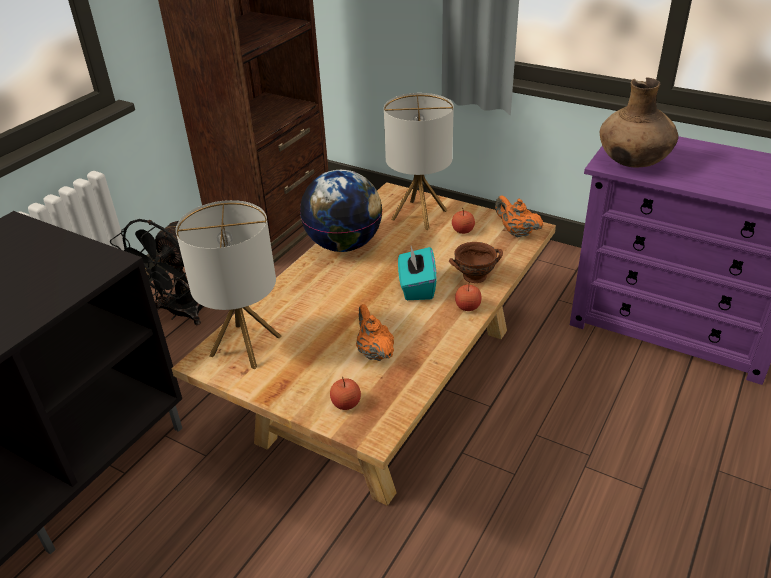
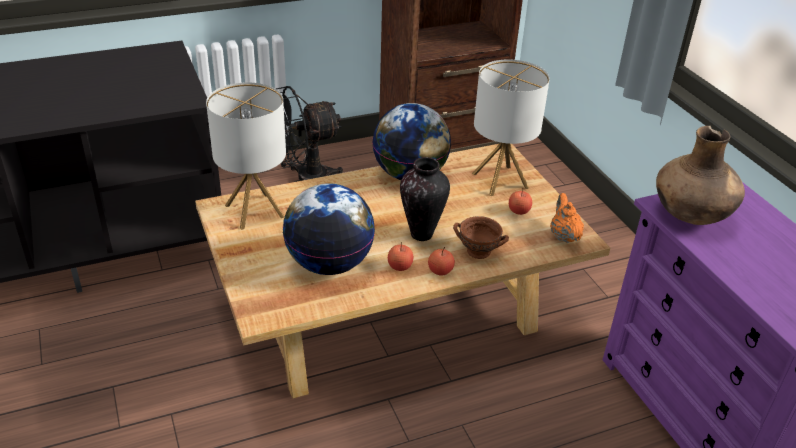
camera: 35 degrees right, 0 degrees up
apple [330,377,361,410] -> apple moved to [388,242,413,271]
orange teapot [356,304,394,361] -> globe [282,183,375,275]
turquoise tissue box [398,246,437,300] -> vase [400,157,450,241]

